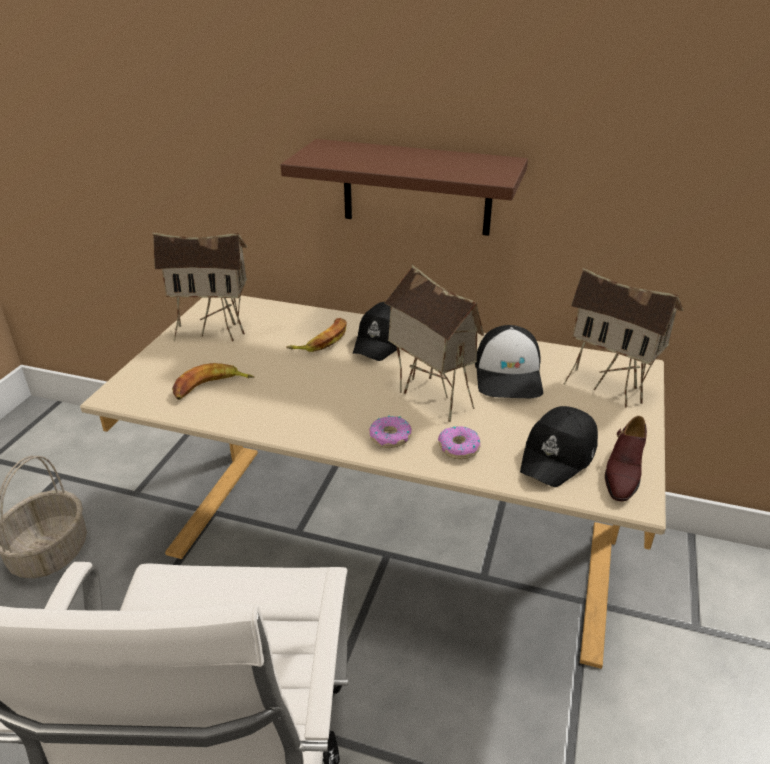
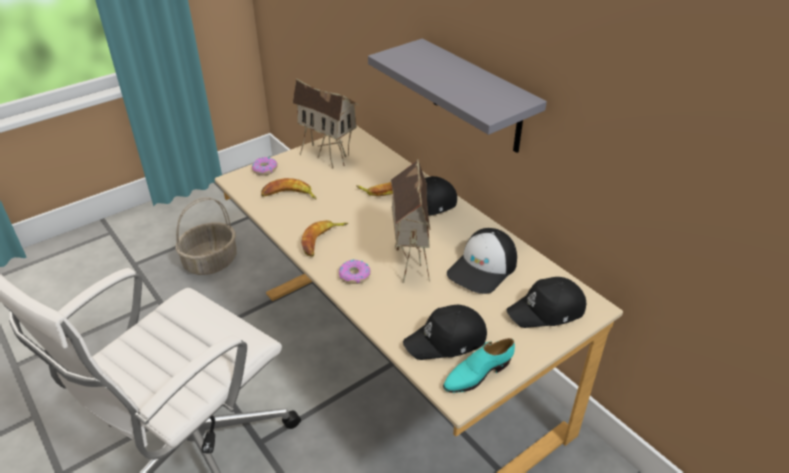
camera: 35 degrees right, 5 degrees up
brown shelf [281,139,528,236] -> grey shelf [368,39,547,153]
donut [438,426,480,459] -> donut moved to [252,157,278,175]
toy house [564,268,684,408] -> black cap [506,277,586,328]
brown shoe [605,416,647,501] -> turquoise shoe [443,338,515,393]
none -> banana [301,220,349,257]

